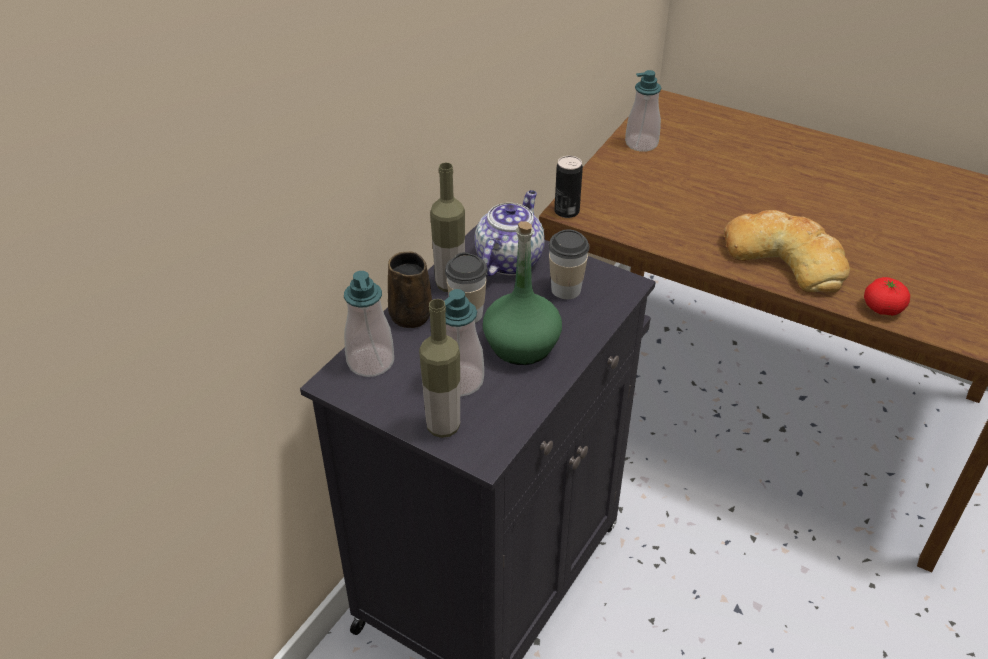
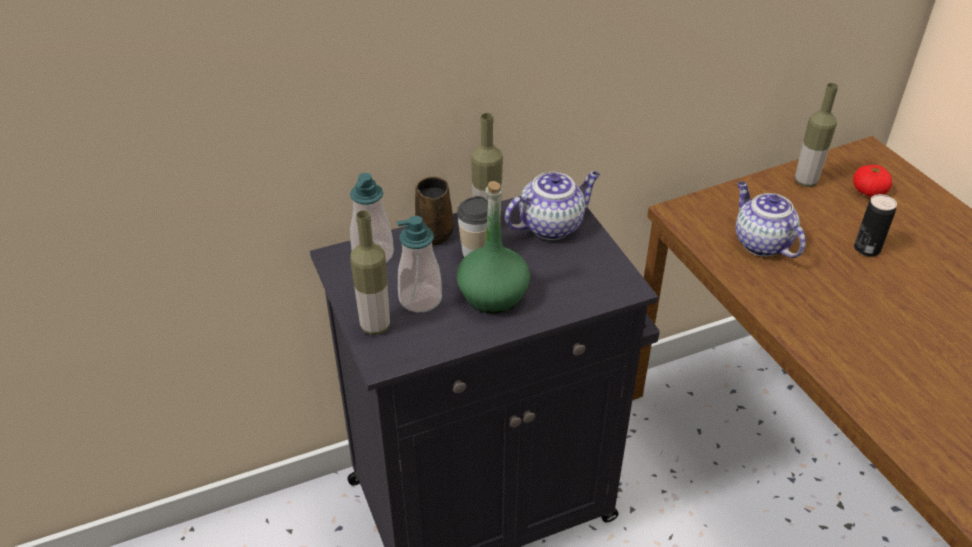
camera: 35 degrees right, 0 degrees up
cup [548,229,590,300] -> none
can [554,156,583,218] -> can moved to [854,194,897,257]
soap dispenser [625,70,661,152] -> bottle [795,83,838,187]
bread [724,210,850,293] -> none
tomato [864,277,910,316] -> tomato moved to [853,165,892,197]
none -> teapot [735,182,806,258]

